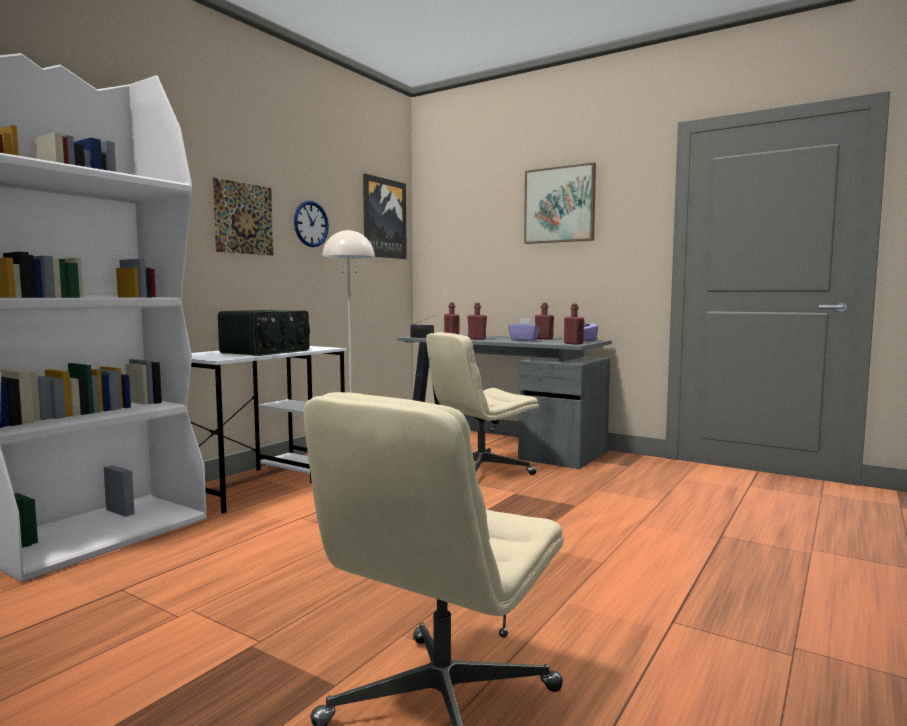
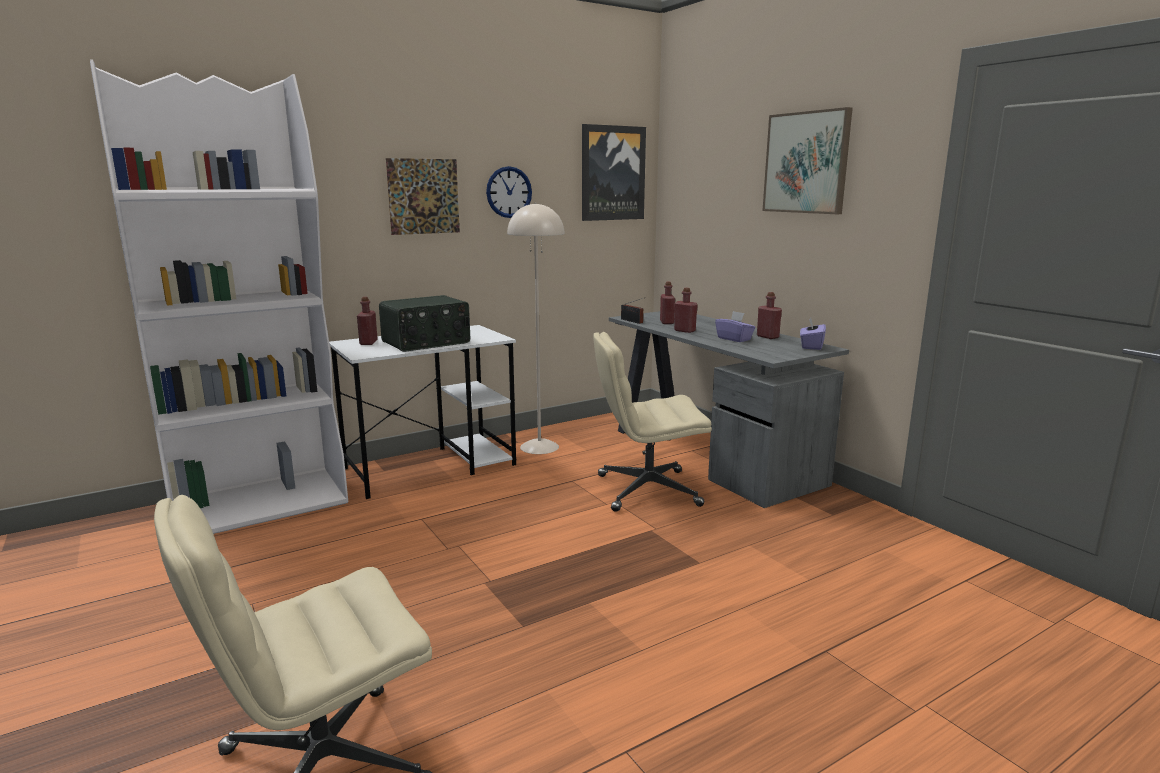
camera: 25 degrees right, 10 degrees up
red bottle [564,304,584,345] -> red bottle moved to [357,297,378,345]

